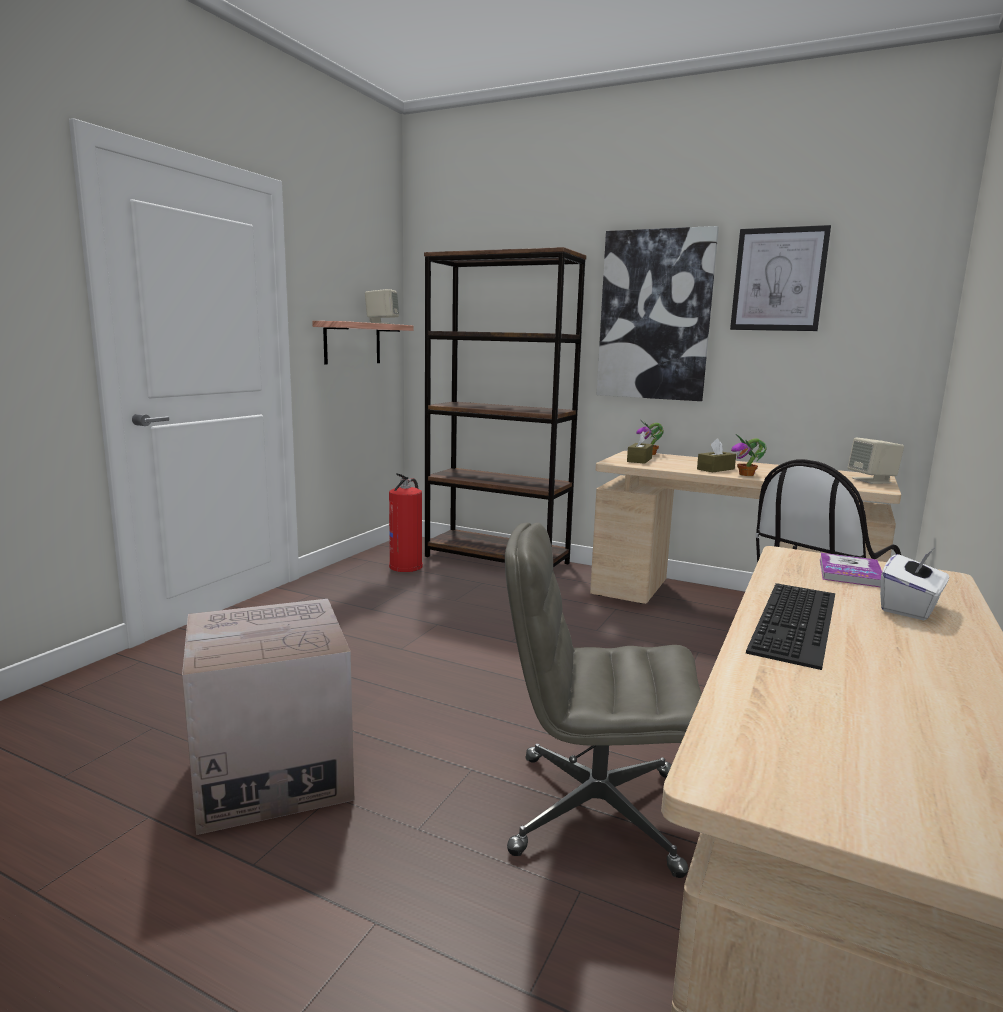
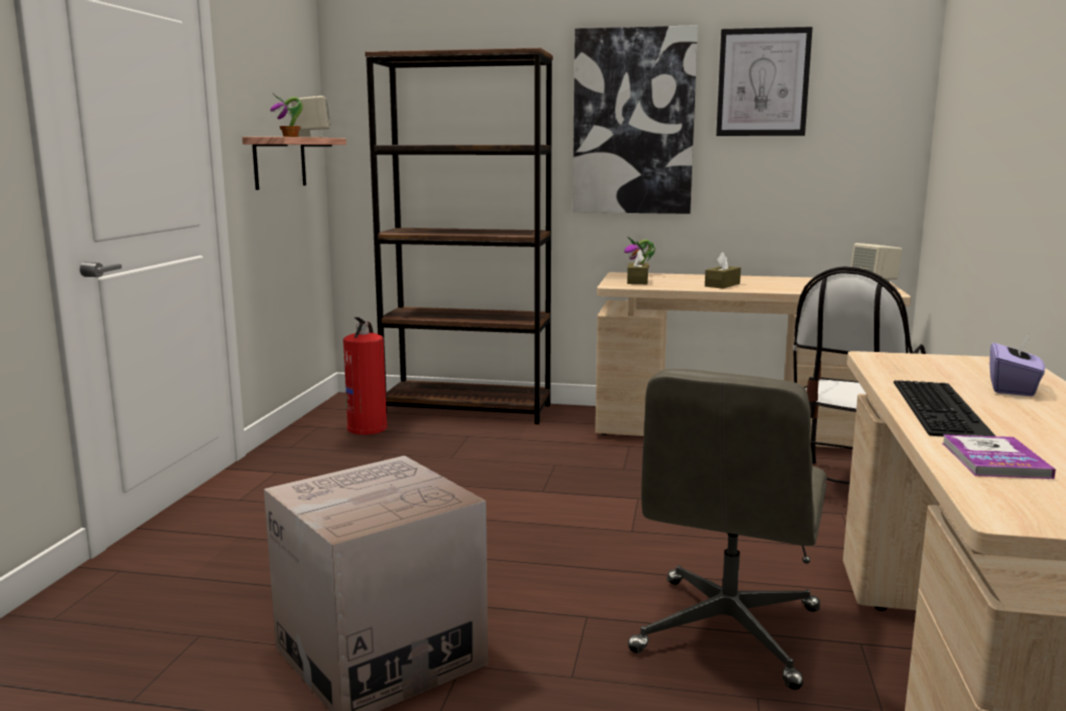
camera: 15 degrees left, 0 degrees up
grey office chair [505,523,702,878] -> grey office chair turned 60 degrees counterclockwise [628,369,827,690]
potted plant [731,434,767,476] -> potted plant moved to [270,93,303,137]
book [820,553,882,587] -> book moved to [942,434,1056,479]
white tissue box [880,549,949,620] -> purple tissue box [990,334,1045,396]

